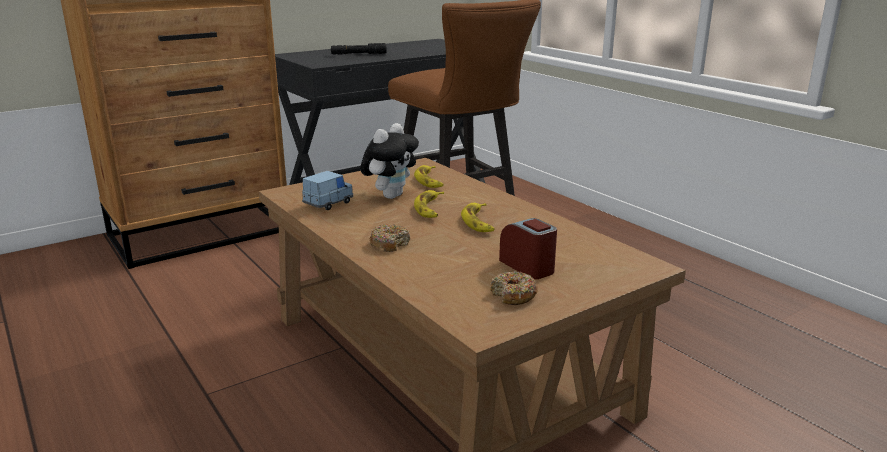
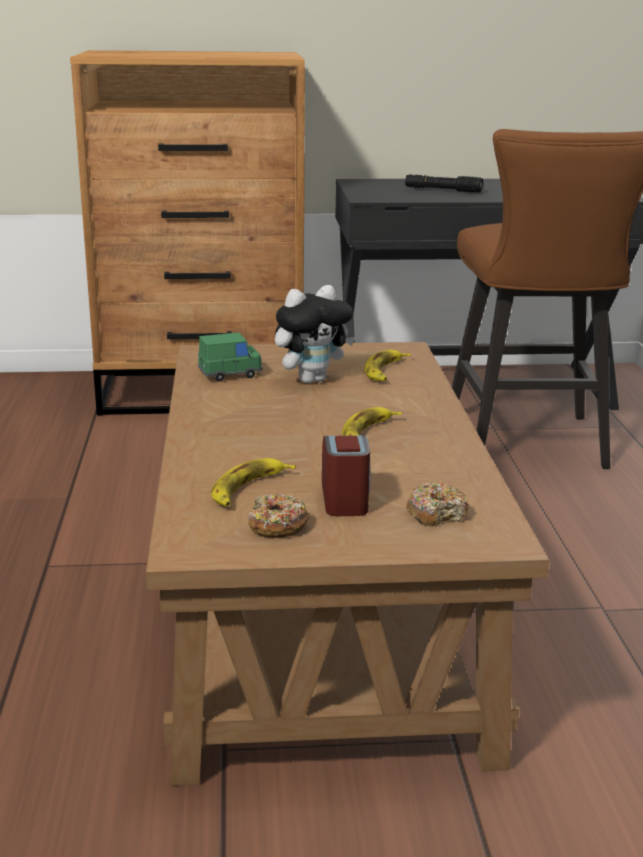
camera: 30 degrees right, 0 degrees up
blue toy car [302,171,353,210] -> green toy car [198,333,263,382]
donut [370,224,411,252] -> donut moved to [406,482,468,526]
banana [414,190,444,218] -> banana moved to [211,458,296,506]

